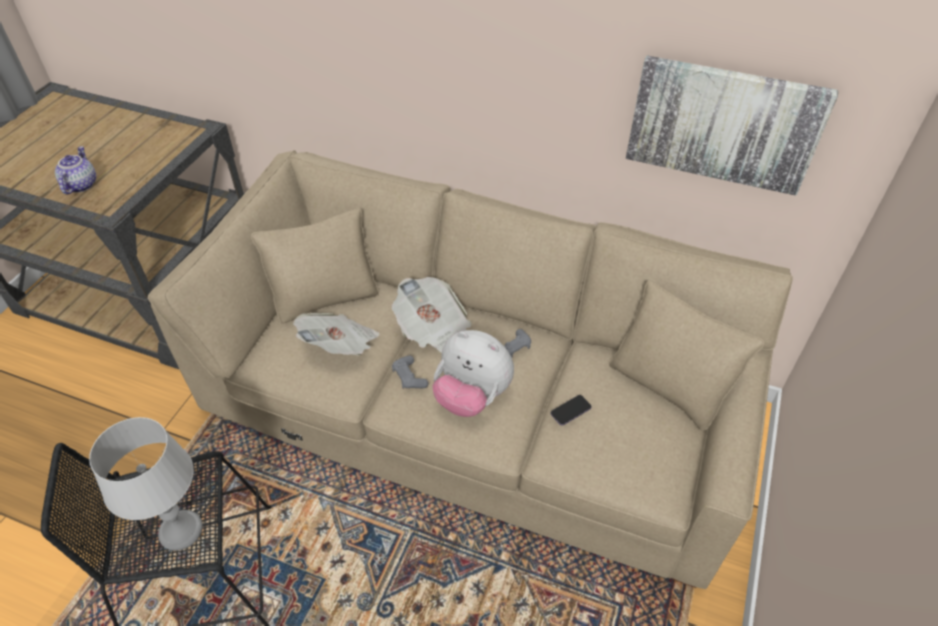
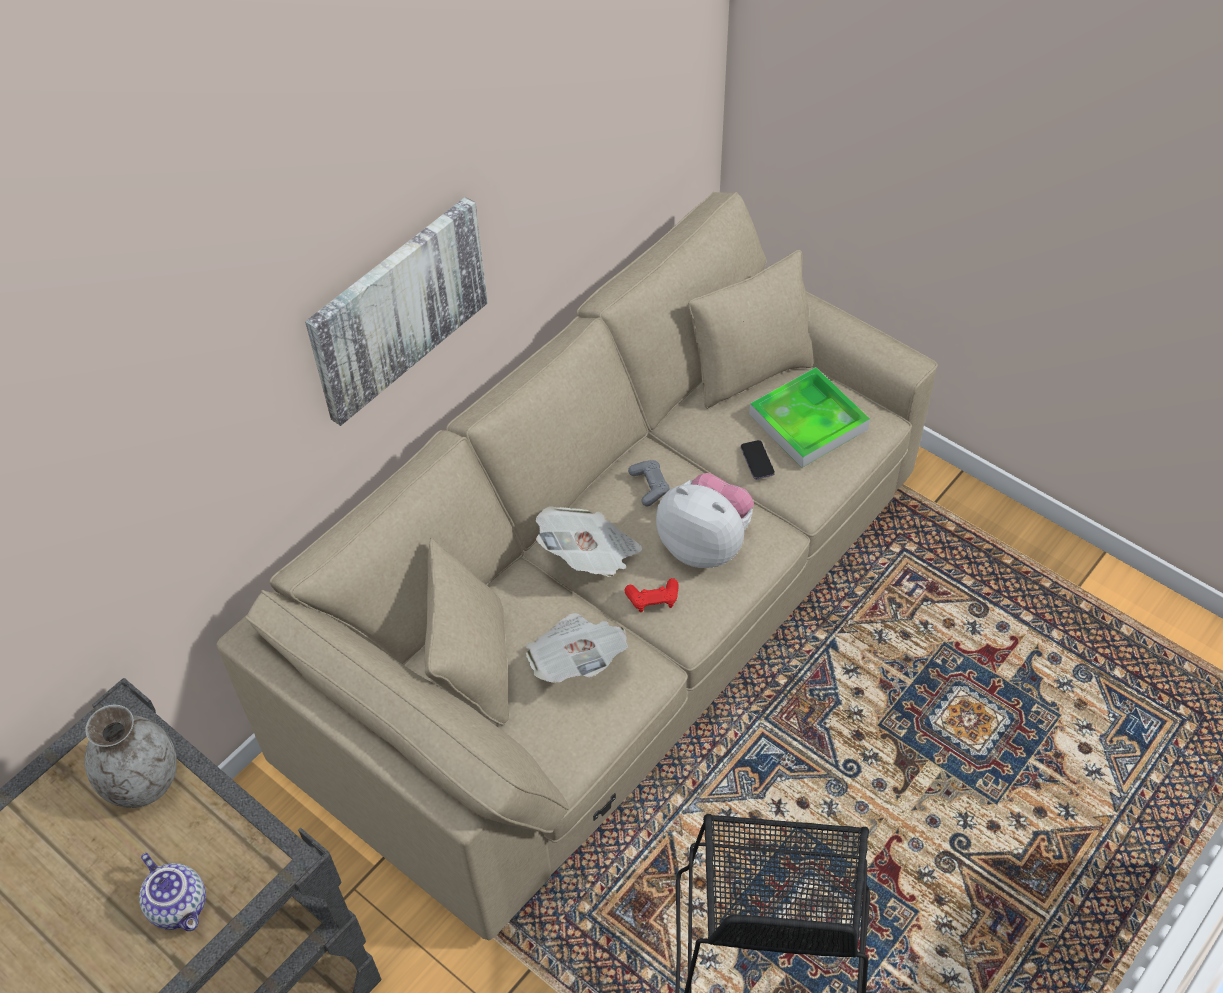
camera: 70 degrees left, 5 degrees up
teapot [55,146,96,194] -> teapot turned 150 degrees counterclockwise [139,853,206,931]
grey table lamp [89,417,203,551] -> none
grey game controller [392,355,428,389] -> red game controller [625,578,678,612]
plush toy [432,330,514,417] -> plush toy turned 105 degrees counterclockwise [656,473,754,568]
picture [626,55,838,196] -> picture moved to [305,197,488,426]
none -> grey vase [85,705,177,808]
none -> tray [749,367,870,468]

